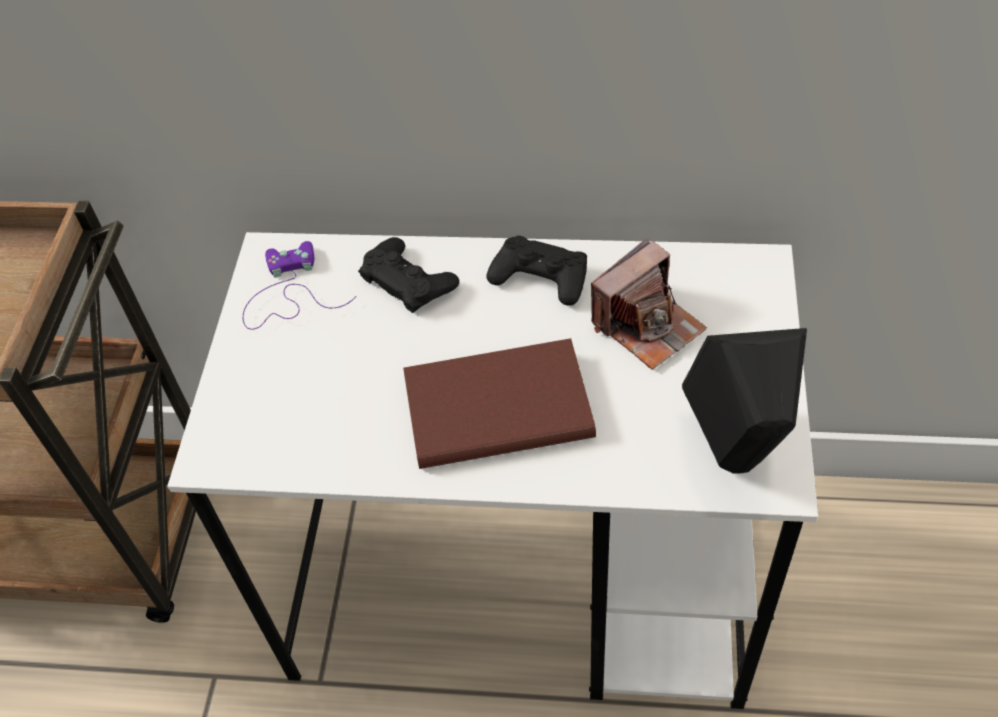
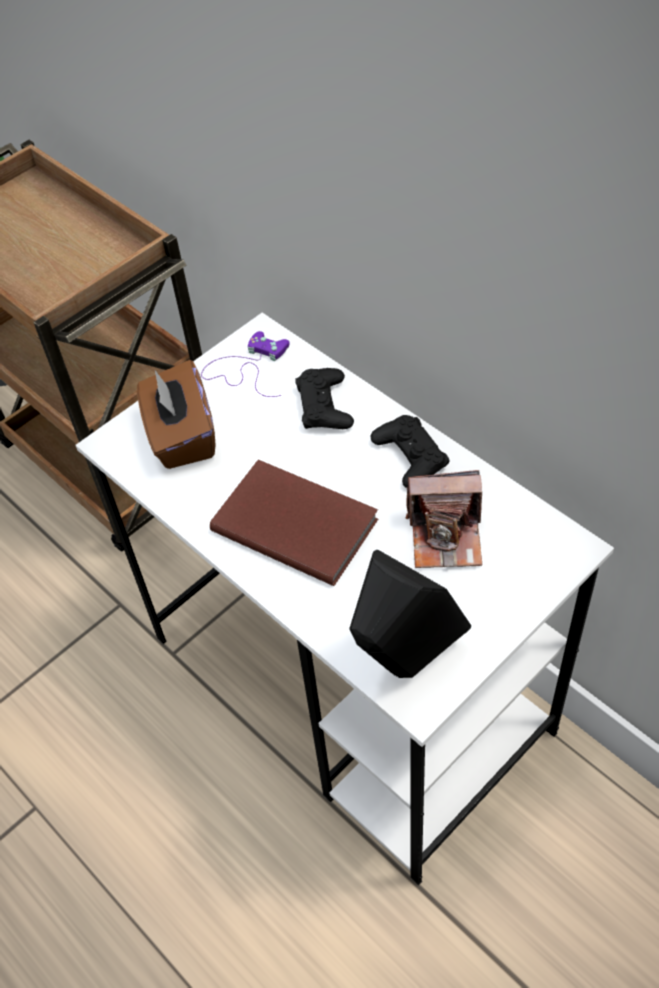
camera: 40 degrees right, 0 degrees up
none -> brown tissue box [137,360,216,469]

